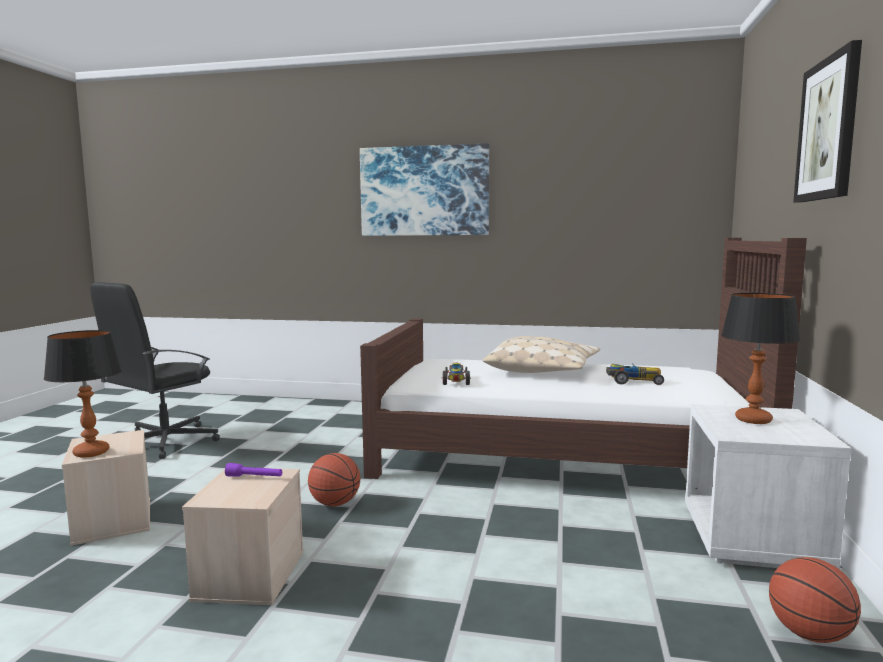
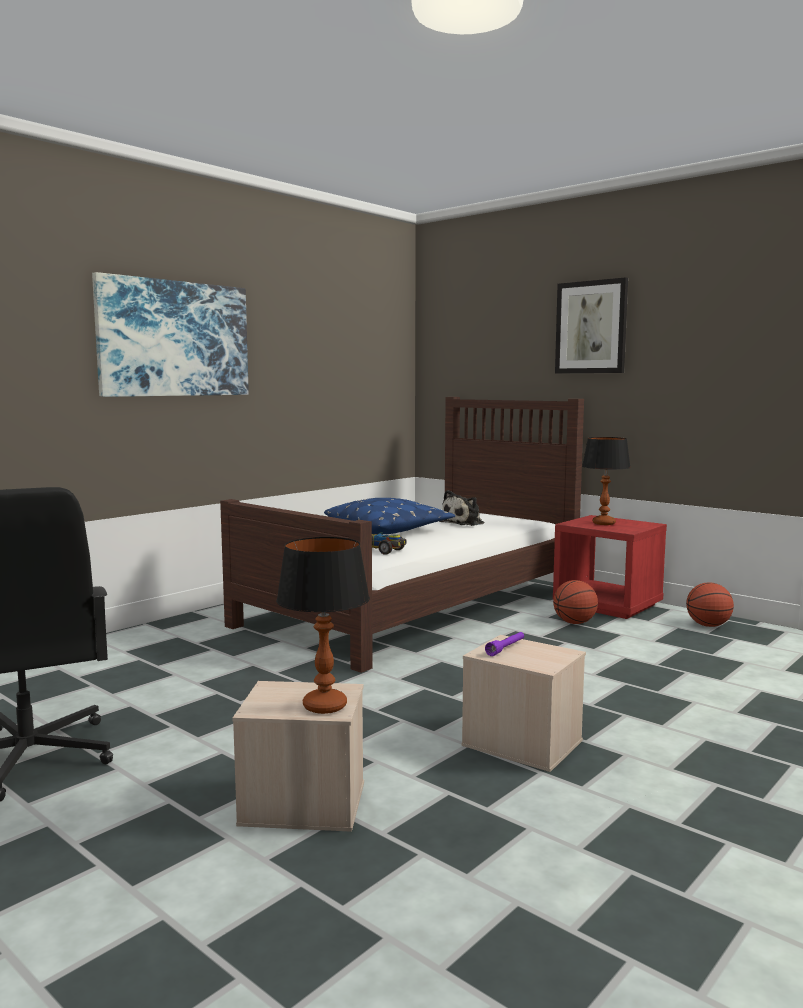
camera: 60 degrees left, 0 degrees up
basketball [308,453,360,506] -> basketball moved to [553,580,598,624]
beige pillow [482,336,600,373] -> blue pillow [324,498,455,535]
toy car [606,364,664,385] -> plush toy [440,490,484,526]
white nightstand [685,404,851,569] -> red nightstand [553,515,667,619]

